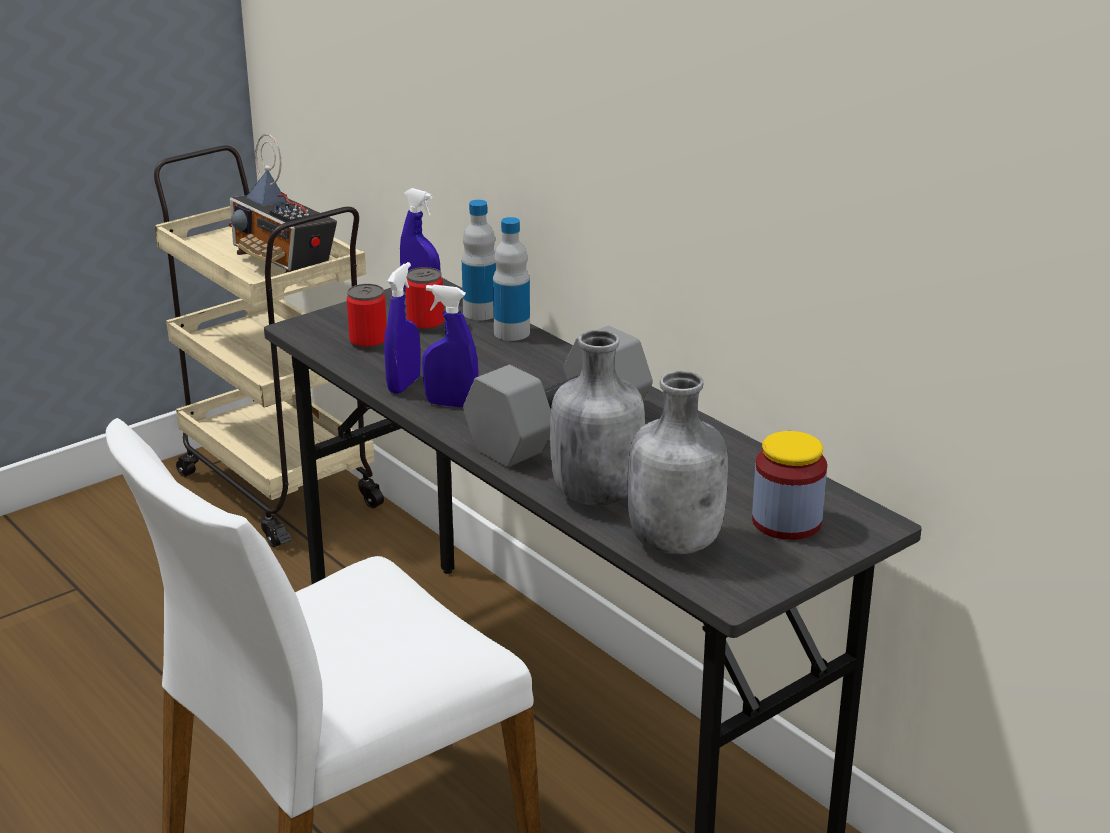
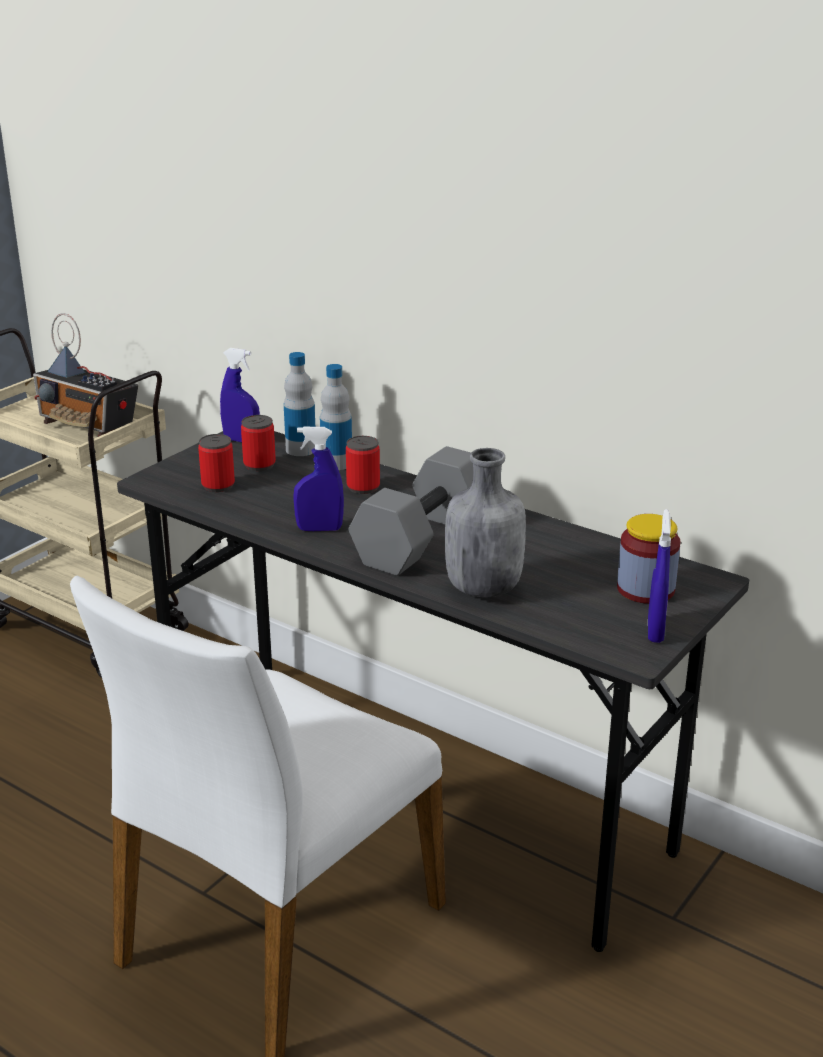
camera: 15 degrees left, 0 degrees up
blue spray bottle [384,262,421,394] -> blue spray bottle moved to [648,509,671,643]
grey bottle [628,371,728,554] -> none
none -> can [346,436,380,494]

